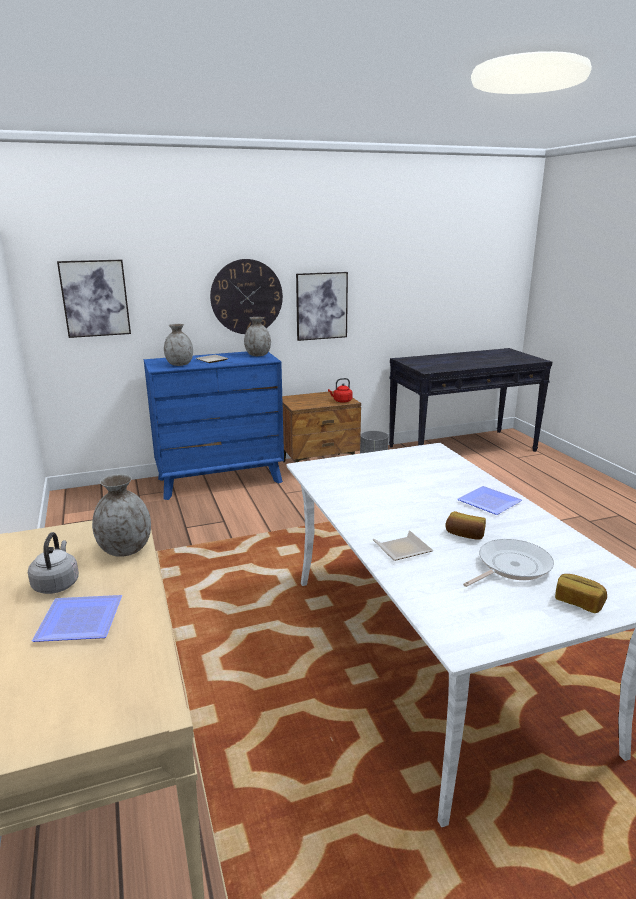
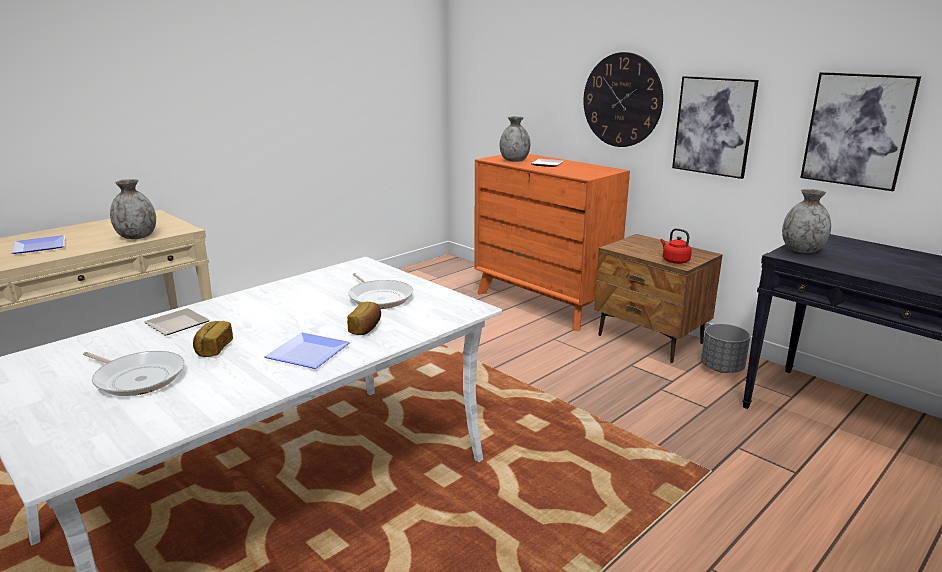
camera: 65 degrees right, 0 degrees up
grey kettle [28,532,79,594] -> none
picture [57,260,131,338] -> picture moved to [800,72,921,191]
blue dresser [144,351,284,500] -> orange dresser [475,154,630,331]
grey vase [244,317,271,356] -> grey vase moved to [782,189,831,253]
bread [555,574,607,613] -> bread moved to [347,302,381,335]
none -> frying pan [348,273,413,309]

